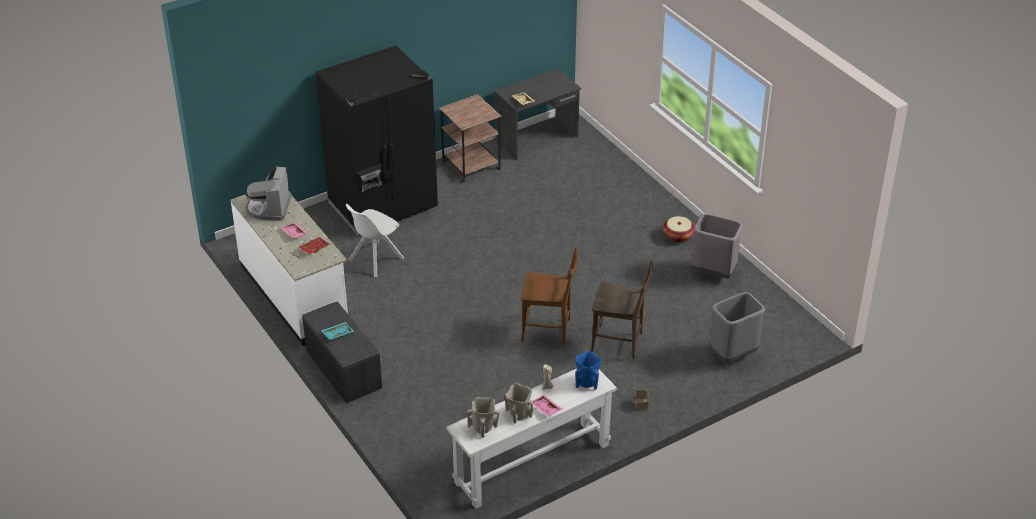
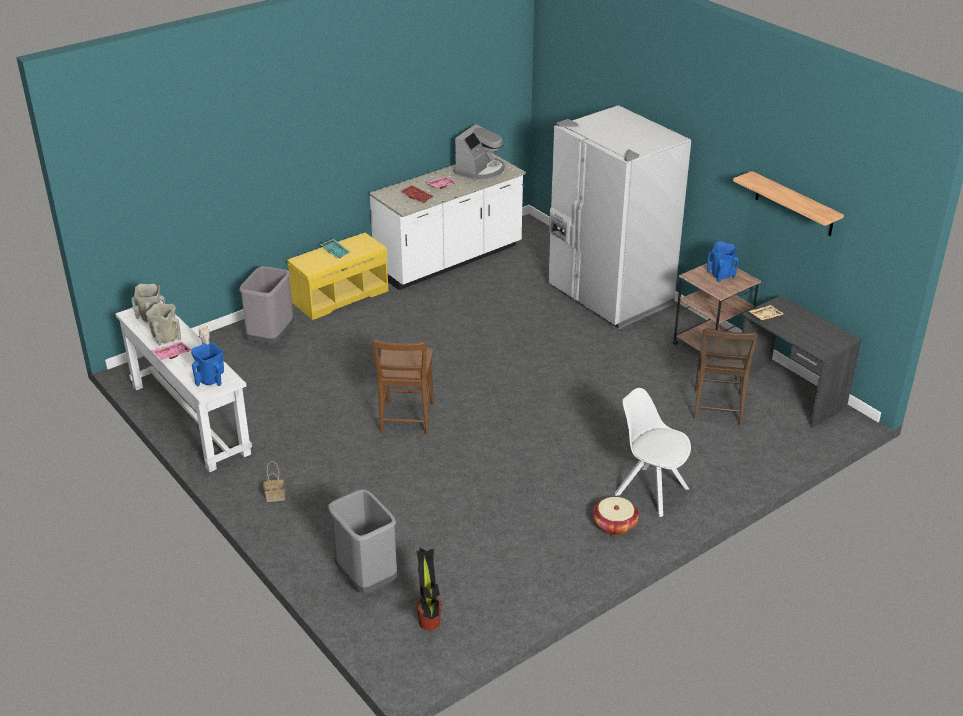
camera: 85 degrees right, 5 degrees down
coffee machine [246,166,292,221] -> coffee machine turned 120 degrees clockwise [454,124,505,181]
grey bench [302,302,382,404] -> yellow bench [287,233,388,320]
black fridge [316,46,438,236] -> white fridge [548,105,691,329]
white chair [346,204,404,277] -> white chair moved to [615,388,691,517]
brown chair [590,261,653,359] -> brown chair moved to [693,328,758,425]
grey trash can [692,214,743,278] -> grey trash can moved to [239,266,294,344]
none -> potted plant [416,548,442,631]
none -> blue vase [707,241,739,282]
none -> shelf [733,171,844,236]

